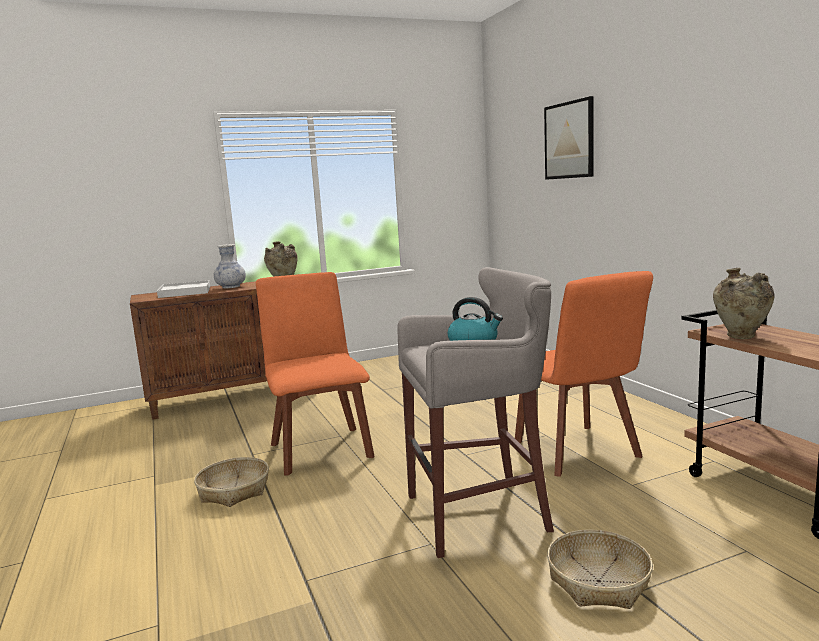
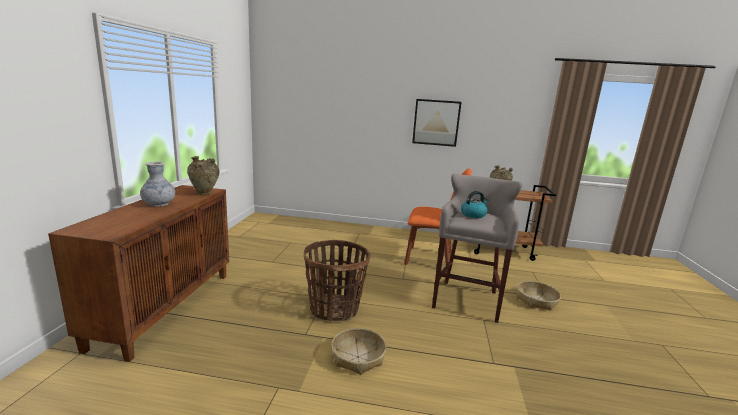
camera: 60 degrees left, 5 degrees up
white tray [157,280,210,298] -> none
orange chair [256,272,375,476] -> basket [304,240,370,321]
picture [544,96,594,180] -> picture moved to [412,99,462,147]

